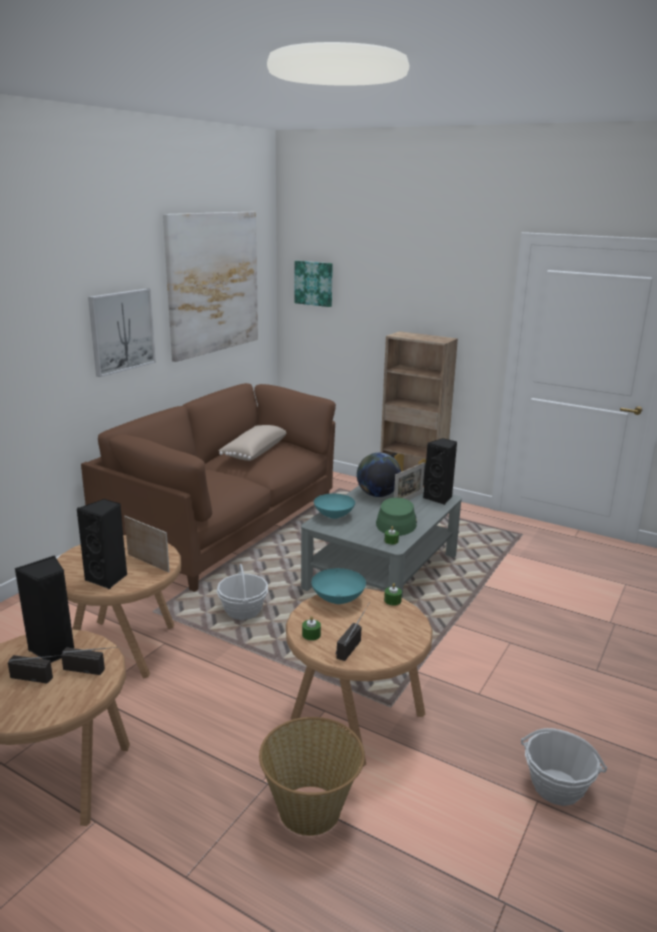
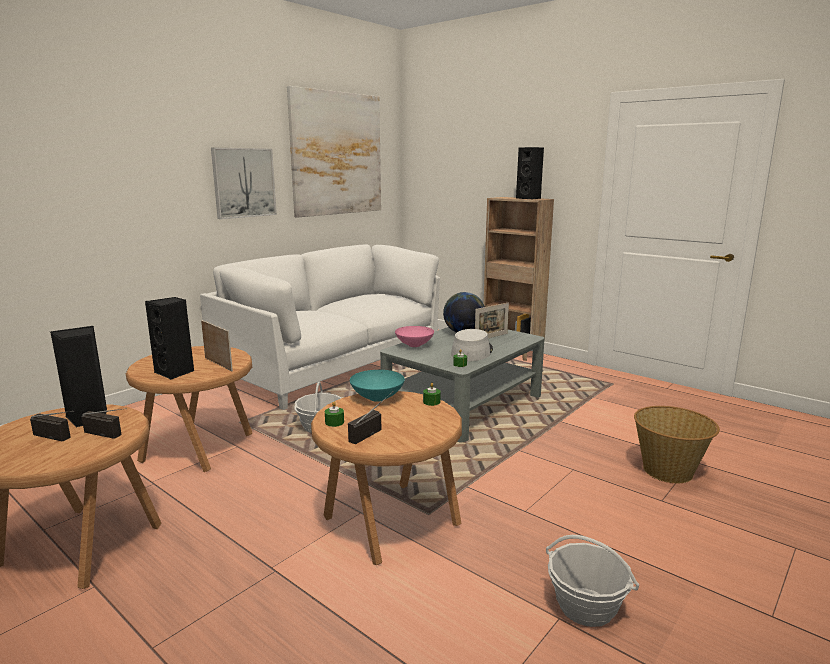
camera: 10 degrees right, 5 degrees down
brown sofa [81,383,336,592] -> white sofa [200,245,440,410]
beige pillow [219,425,287,461] -> none
basket [259,717,365,836] -> basket moved to [634,406,720,483]
picture [295,261,333,307] -> none
turquoise bowl [314,494,355,519] -> pink bowl [395,326,434,347]
green hat [376,498,417,536] -> grey hat [451,329,493,361]
black speaker [423,438,457,505] -> black speaker moved to [516,147,544,199]

